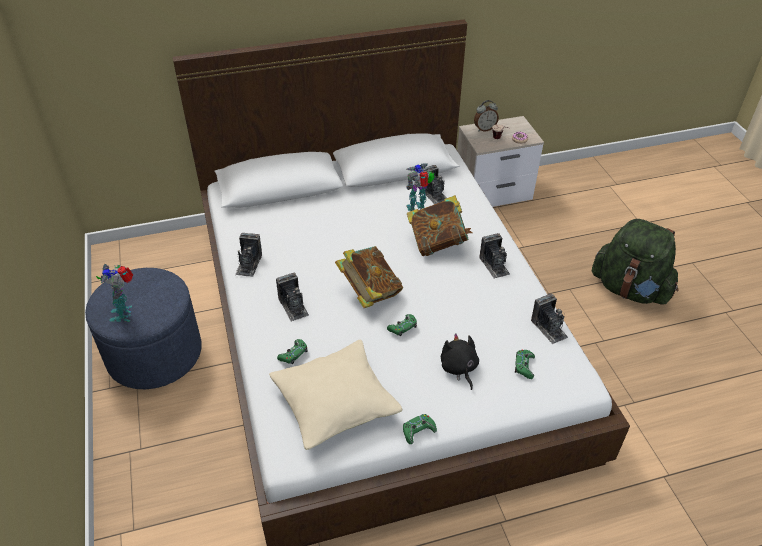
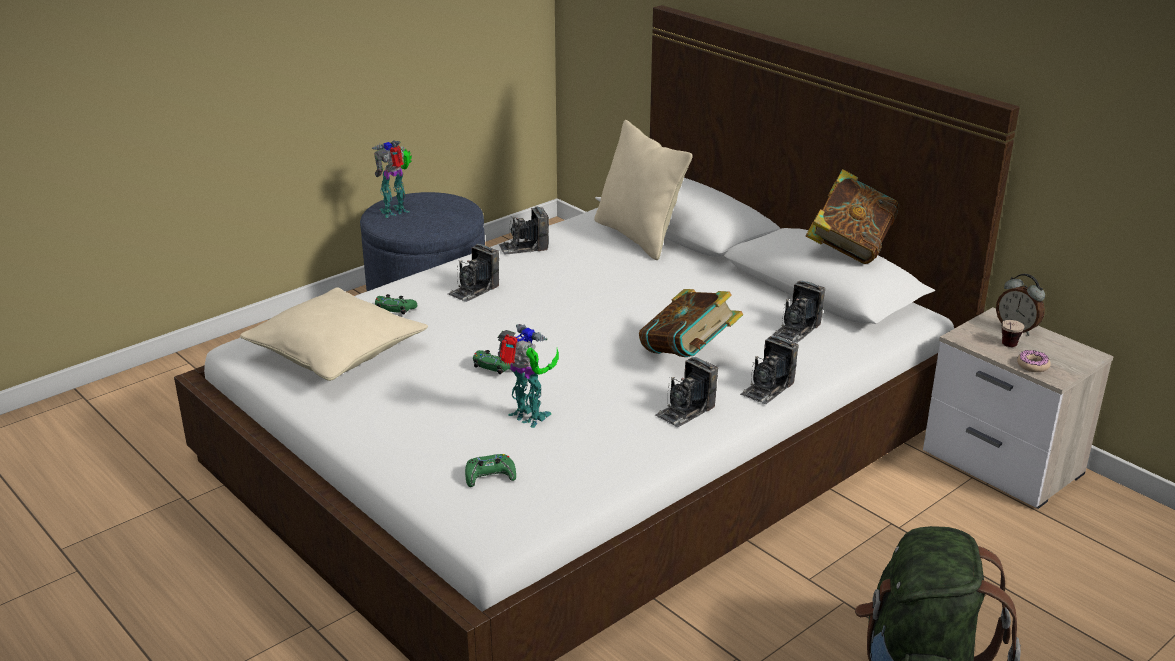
camera: 65 degrees right, 15 degrees down
book [335,246,403,308] -> book moved to [806,169,898,264]
green game controller [403,414,437,444] -> none
toy robot [406,163,435,211] -> toy robot moved to [497,324,559,428]
black plush toy [441,333,479,390] -> none
camera [531,294,568,344] -> camera moved to [740,335,799,404]
none -> beige pillow [594,120,693,260]

